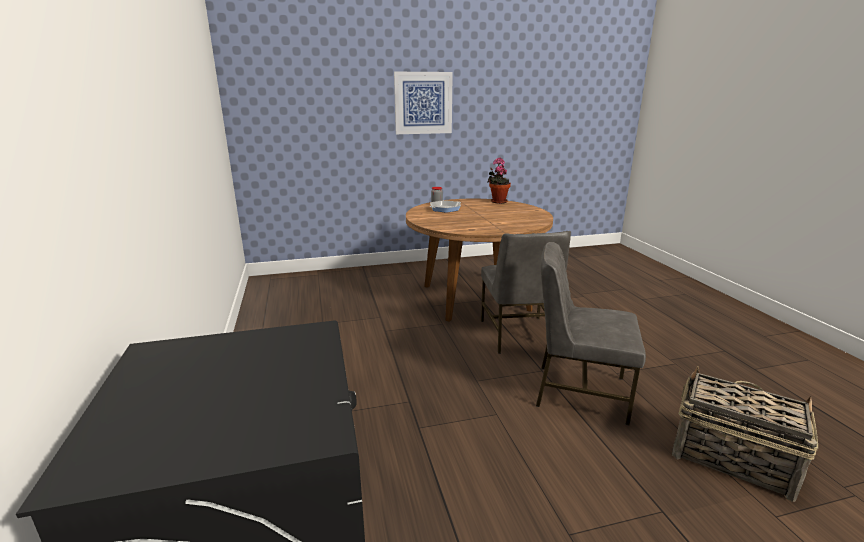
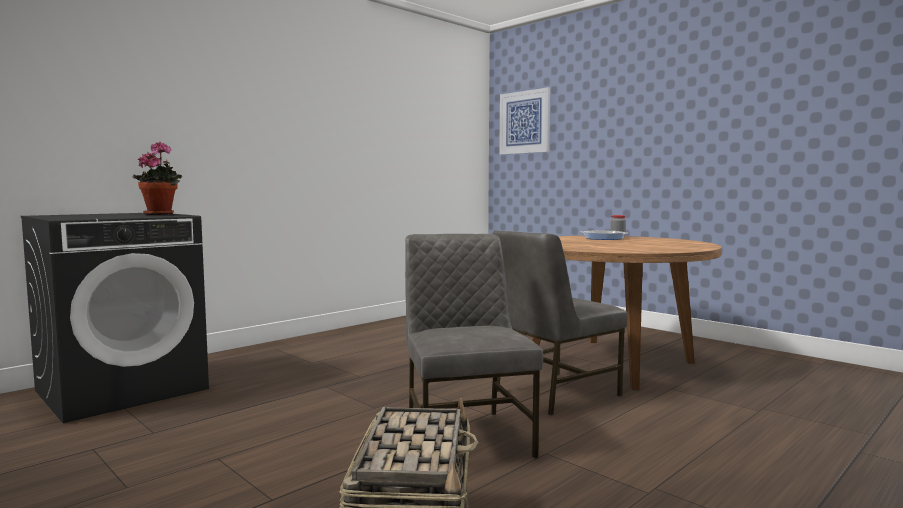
camera: 60 degrees right, 15 degrees down
picture [394,72,453,134] -> picture moved to [499,87,550,155]
potted plant [487,158,511,204] -> potted plant moved to [133,142,182,215]

